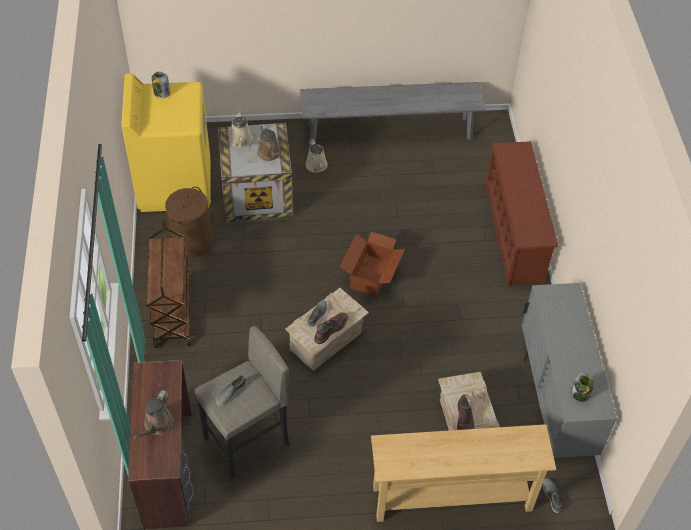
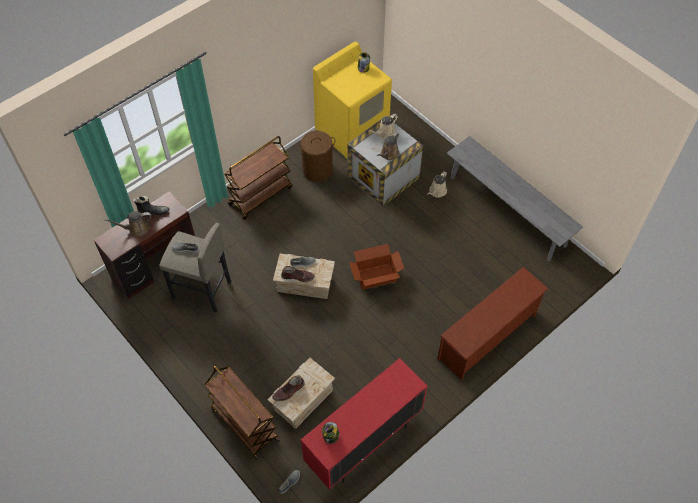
camera: 55 degrees right, 5 degrees up
beige console table [371,424,556,522] -> brown cart [204,365,280,460]
grey cabinet [522,283,617,458] -> red cabinet [301,358,428,490]
none -> black boot [133,196,169,217]

